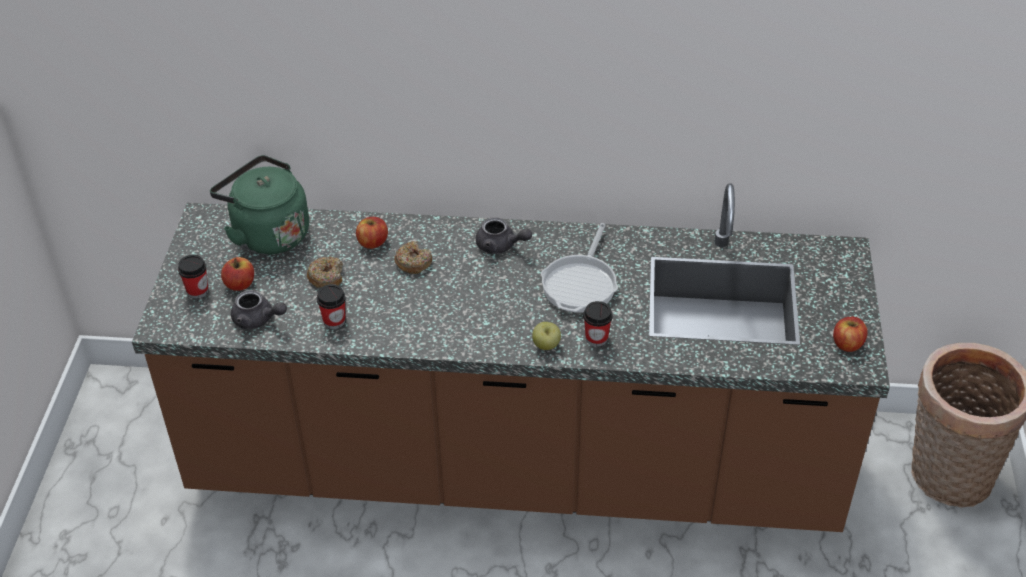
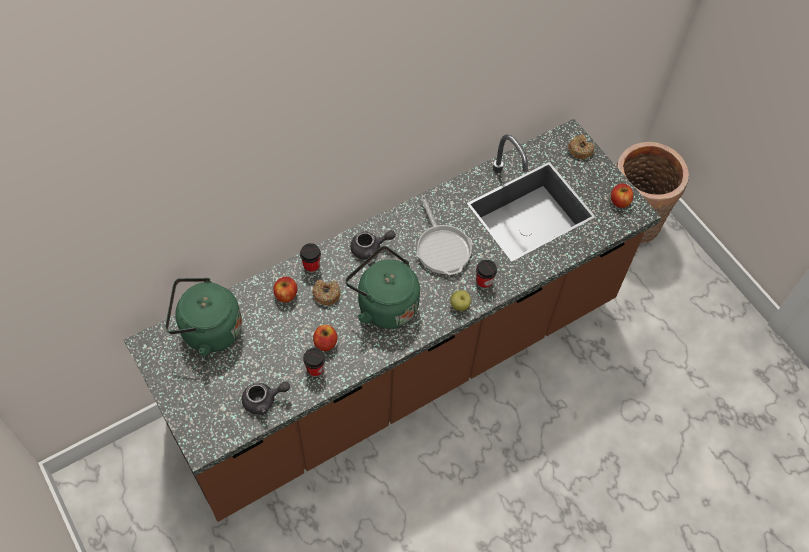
camera: 40 degrees left, 15 degrees up
cup [178,255,209,299] -> cup moved to [300,243,321,273]
apple [221,257,254,291] -> apple moved to [313,325,338,351]
donut [307,257,343,288] -> donut moved to [568,135,595,159]
none -> green kettle [346,246,420,329]

